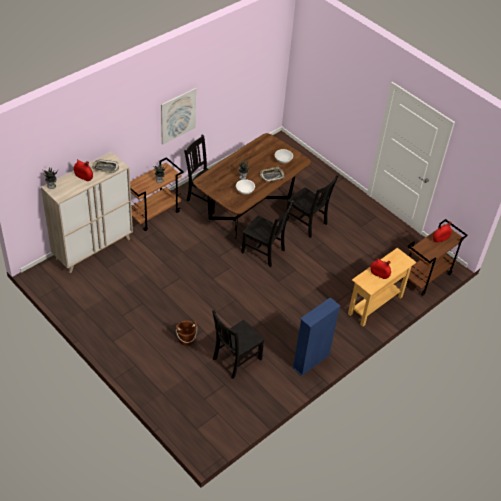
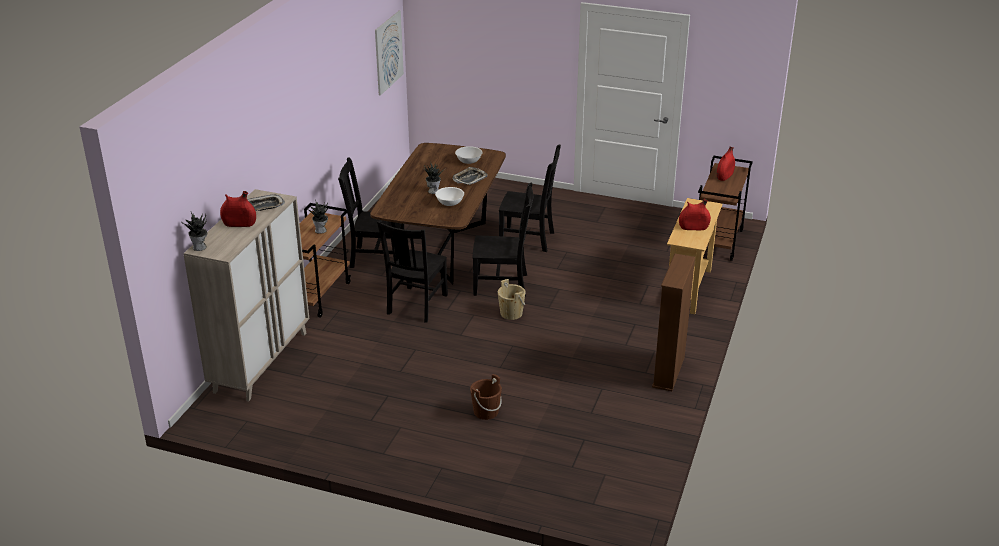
camera: 25 degrees left, 15 degrees down
picture [161,88,196,145] -> picture moved to [375,11,404,96]
black chair [212,310,264,379] -> black chair moved to [377,221,448,323]
blue bookcase [292,297,340,376] -> brown bookcase [652,254,695,391]
none -> beige bucket [498,279,526,320]

